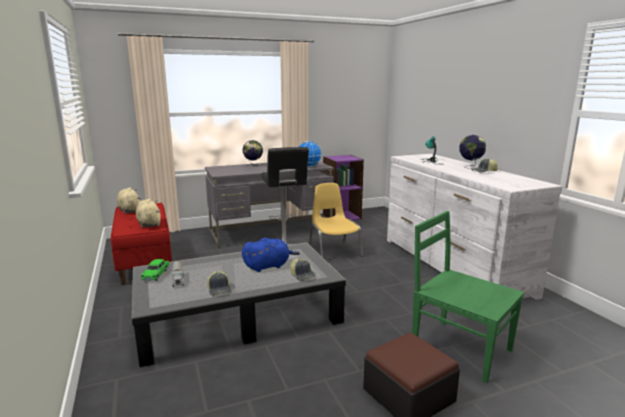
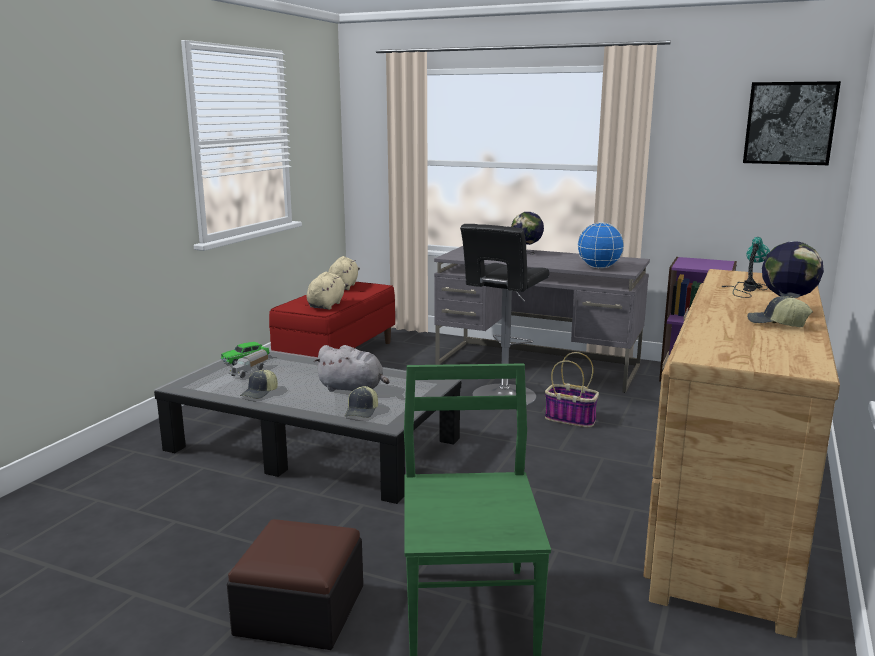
camera: 45 degrees right, 0 degrees up
blue plush toy [242,238,300,272] -> grey plush toy [314,345,389,392]
yellow chair [309,183,363,257] -> basket [545,352,599,427]
white dresser [387,154,562,300] -> brown dresser [643,269,840,638]
none -> picture [743,81,841,165]

